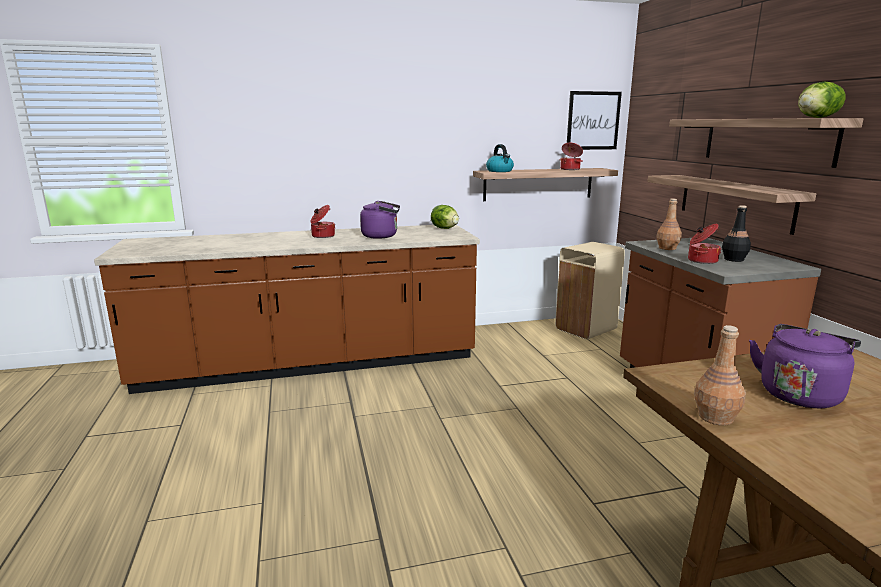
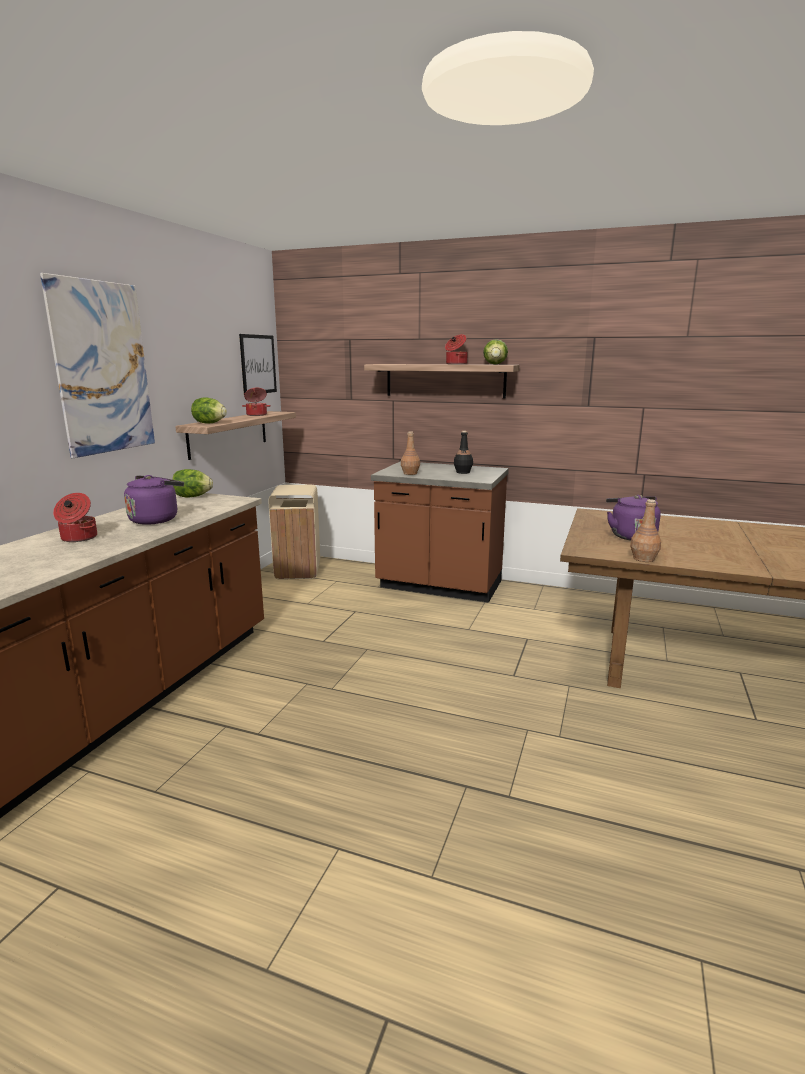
camera: 55 degrees left, 0 degrees up
kettle [486,144,514,172] -> lettuce [191,397,227,424]
shelf [647,175,816,235] -> none
cooking pot [688,224,721,264] -> cooking pot moved to [445,334,468,365]
none -> picture [40,273,155,458]

